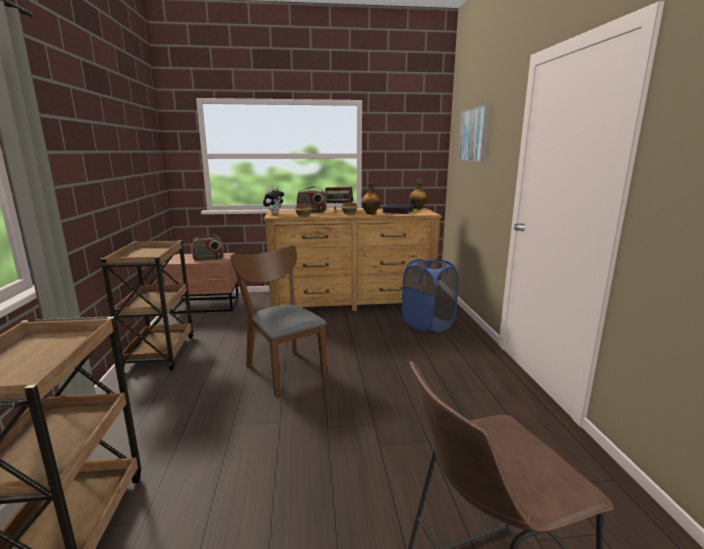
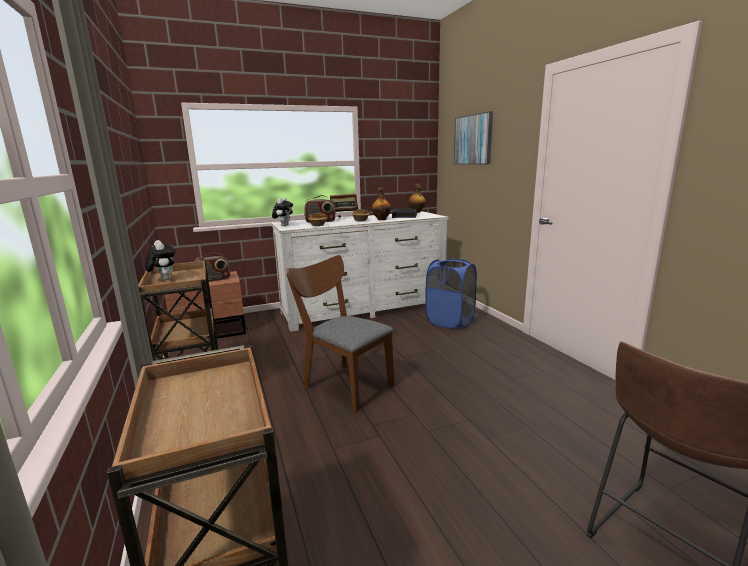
camera: 15 degrees left, 0 degrees up
brown dresser [263,208,442,311] -> white dresser [271,211,449,332]
none -> plush toy [145,240,176,280]

